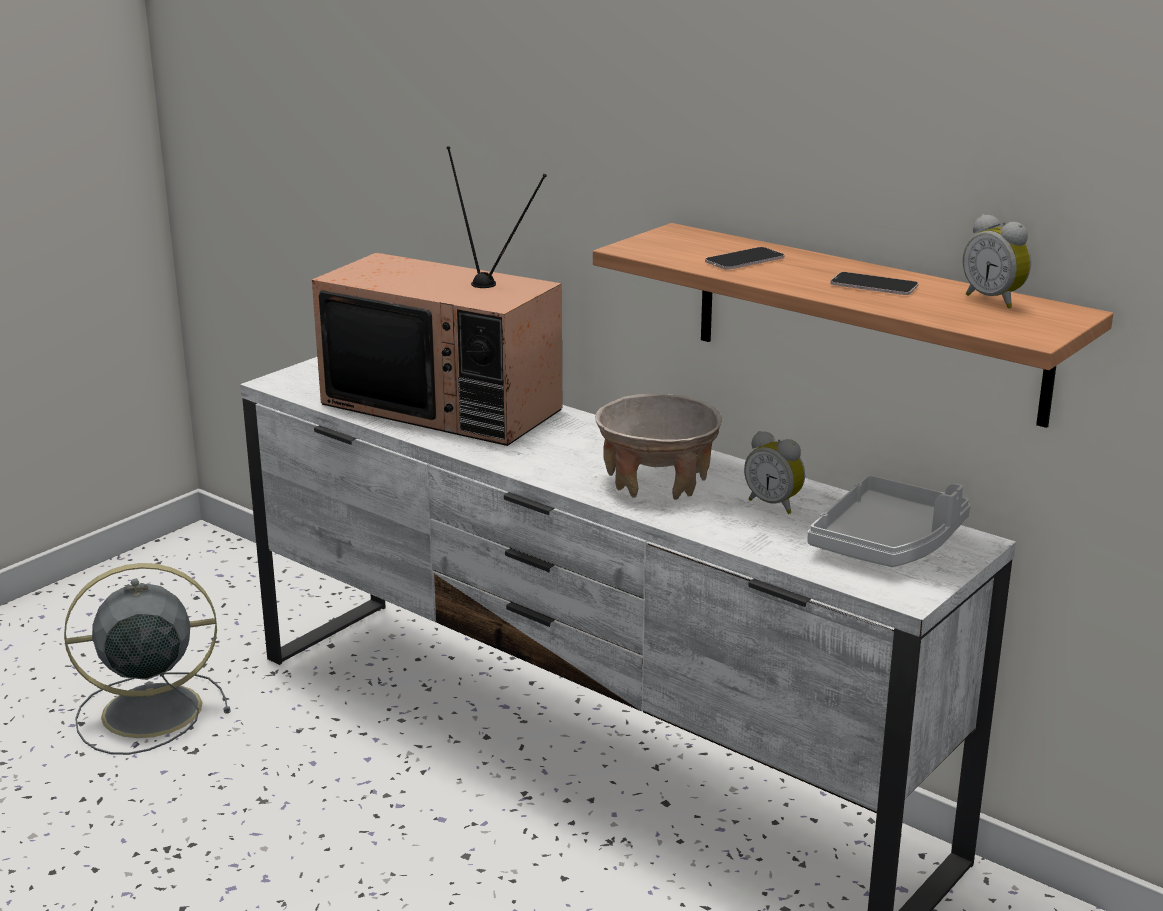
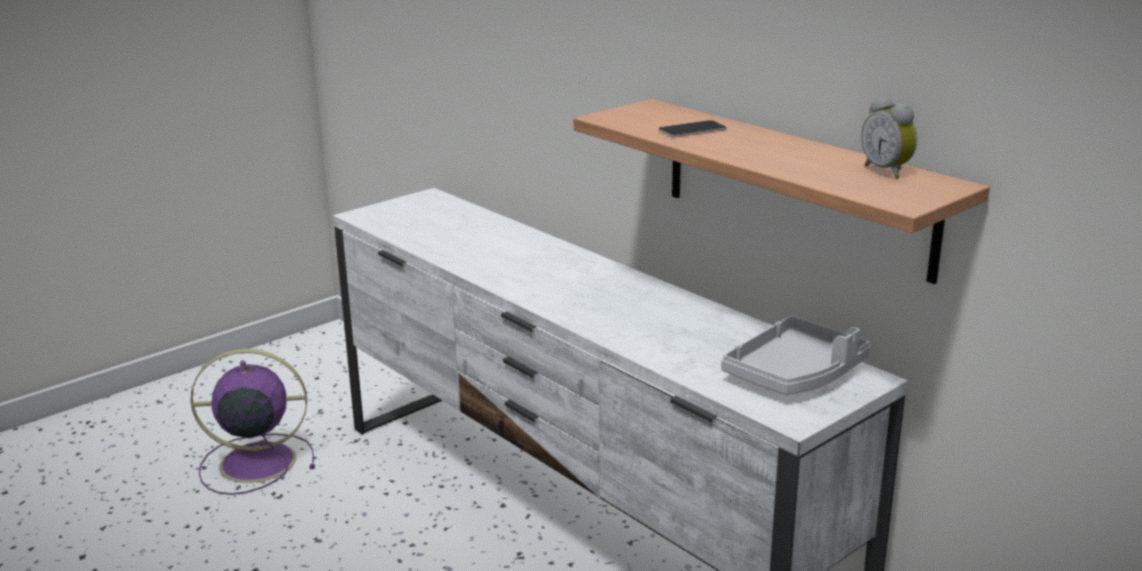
camera: 10 degrees right, 0 degrees up
grey fan [64,563,231,755] -> purple fan [190,349,315,495]
television [312,146,562,446] -> none
beige bowl [595,393,722,500] -> none
alarm clock [744,431,805,514] -> none
phone [830,272,918,295] -> none

